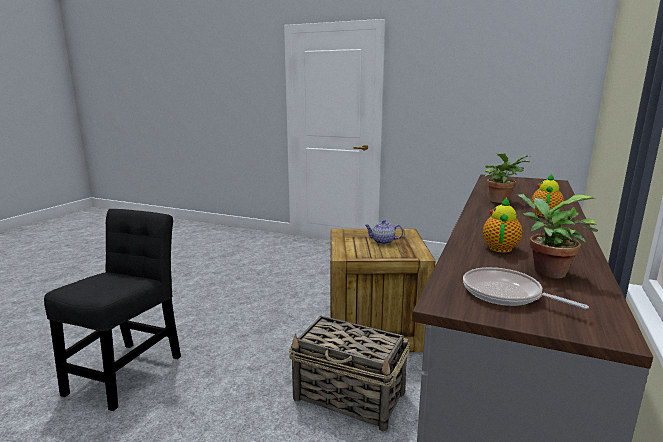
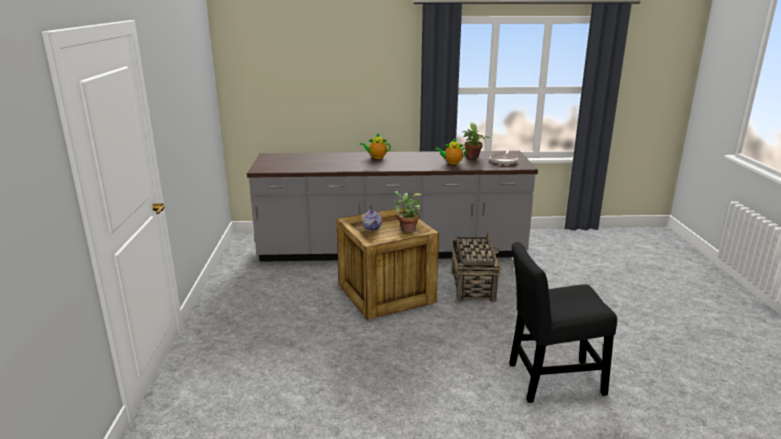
camera: 115 degrees left, 5 degrees up
potted plant [485,153,530,203] -> potted plant moved to [392,191,423,233]

